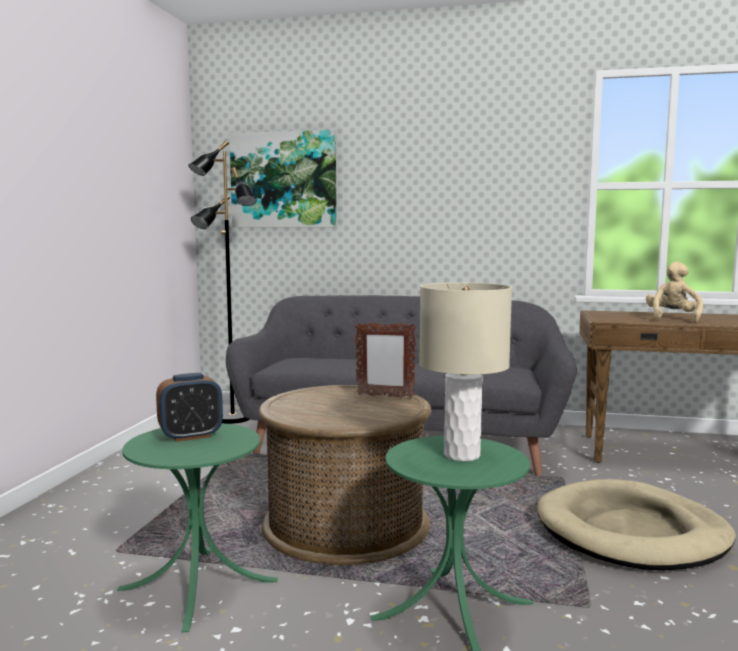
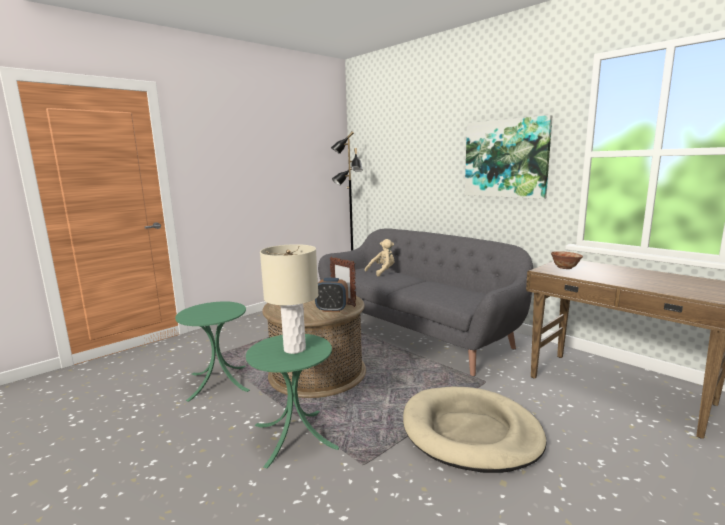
camera: 35 degrees right, 5 degrees up
alarm clock [156,373,223,442] -> alarm clock moved to [315,278,348,312]
picture [229,130,336,227] -> picture moved to [465,115,552,199]
beige plush toy [646,262,703,323] -> beige plush toy moved to [365,239,394,276]
none -> bowl [551,251,583,269]

